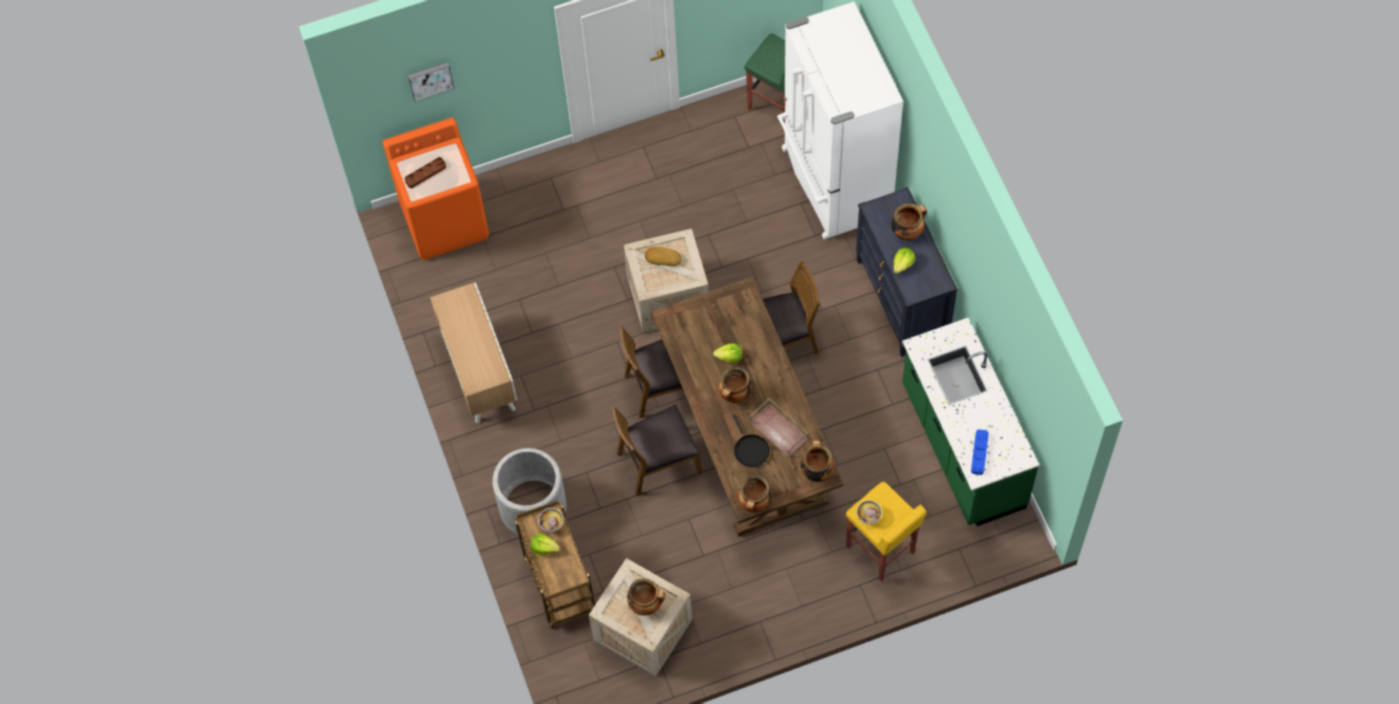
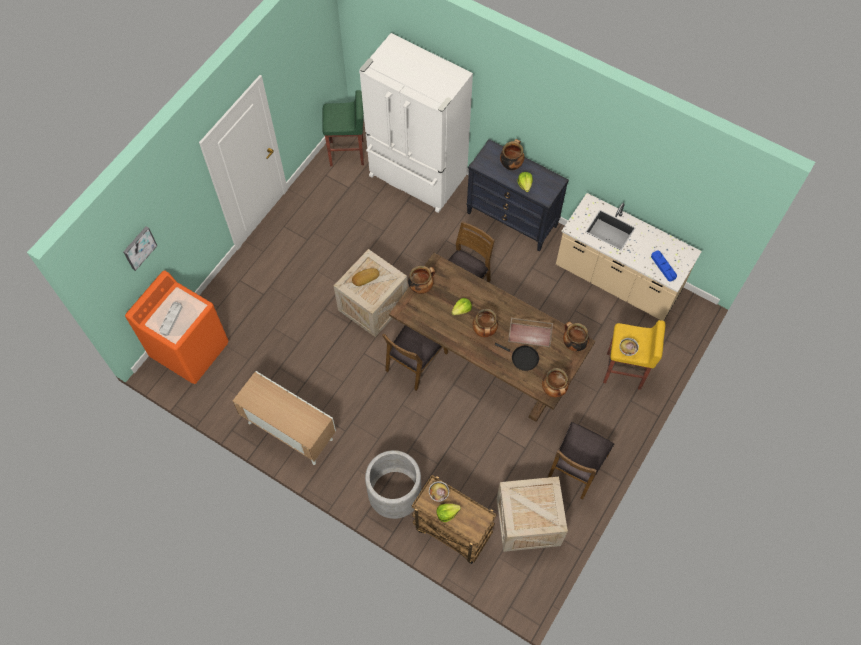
camera: 40 degrees left, 0 degrees up
brown tray [405,157,446,188] -> grey tray [159,302,182,336]
brown chair [611,405,702,496] -> brown chair moved to [548,422,614,500]
cooking pot [627,578,665,616] -> cooking pot moved to [408,266,435,294]
green counter [902,318,1039,526] -> beige counter [556,193,702,321]

